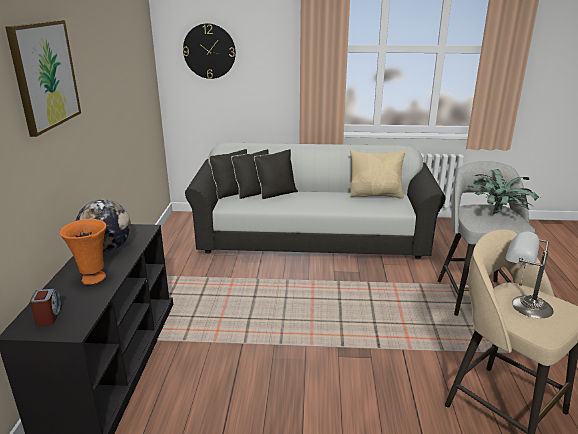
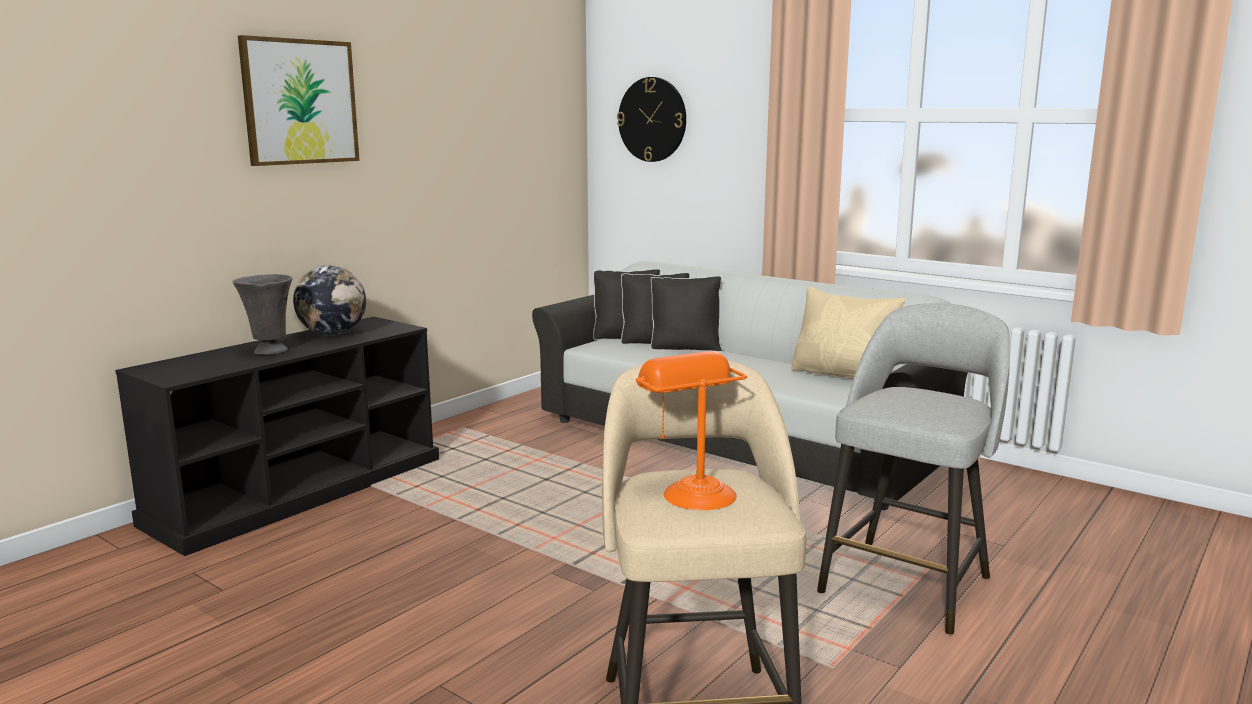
camera: 35 degrees right, 10 degrees down
alarm clock [30,289,62,326] -> none
orange vase [60,219,106,285] -> grey vase [232,274,292,355]
potted plant [467,169,540,214] -> none
white table lamp [506,232,554,318] -> orange table lamp [636,351,747,510]

